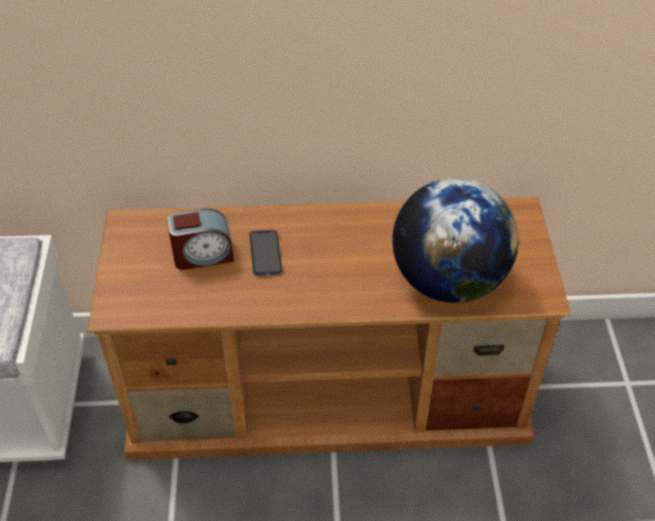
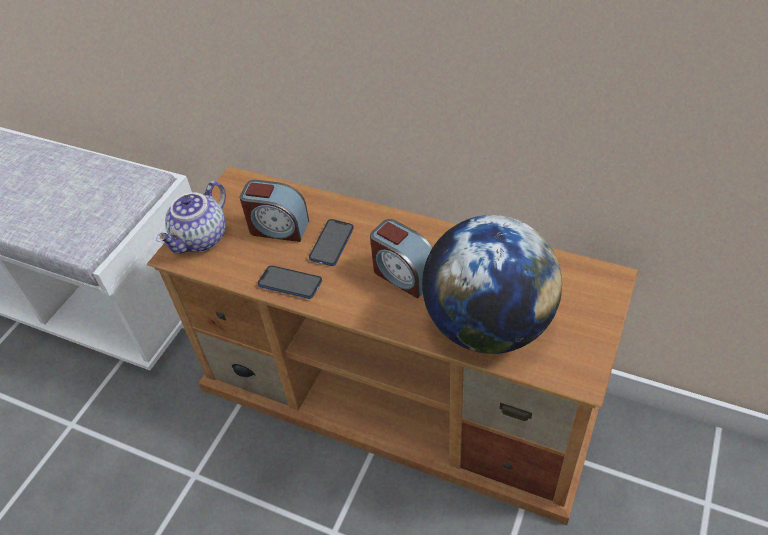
camera: 30 degrees right, 0 degrees up
none -> teapot [156,181,226,254]
none -> phone [258,265,322,299]
none -> alarm clock [370,219,433,299]

